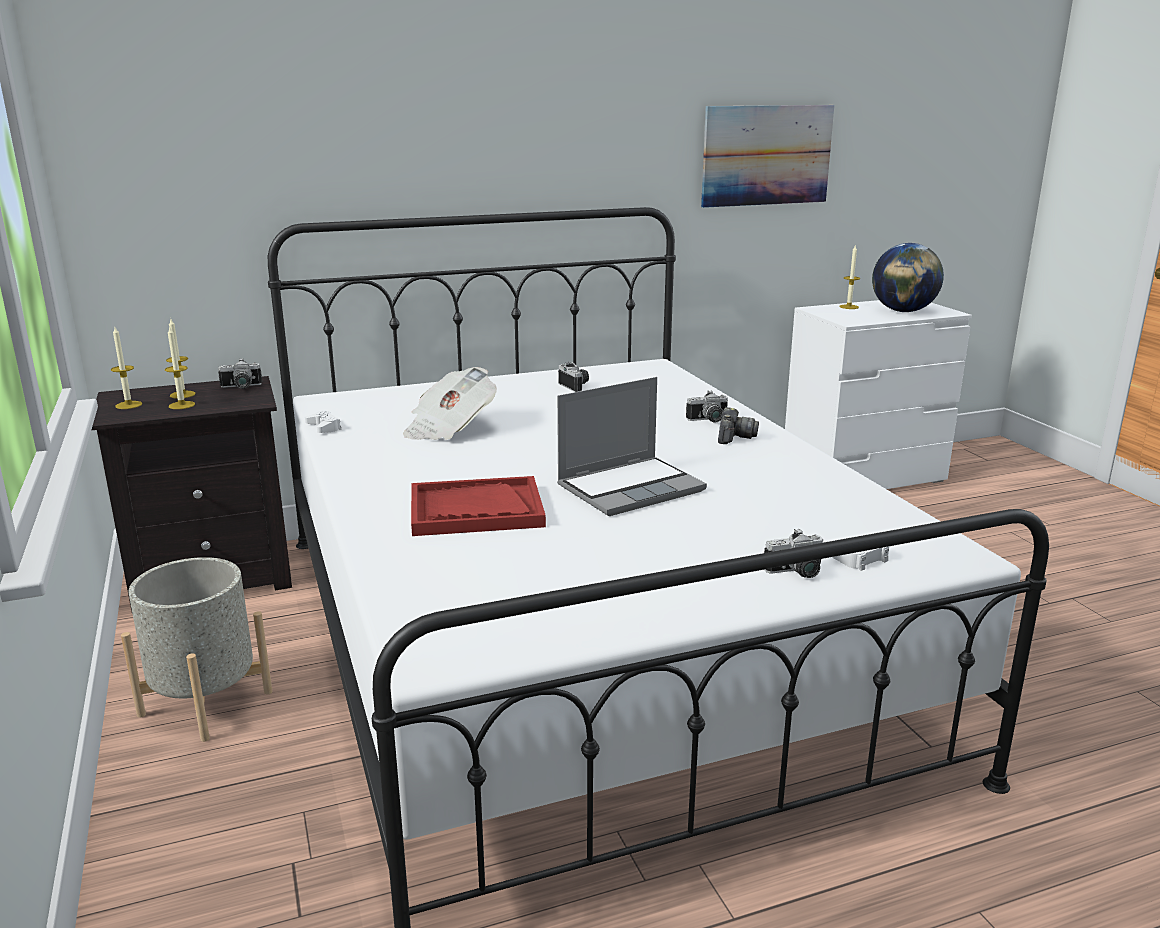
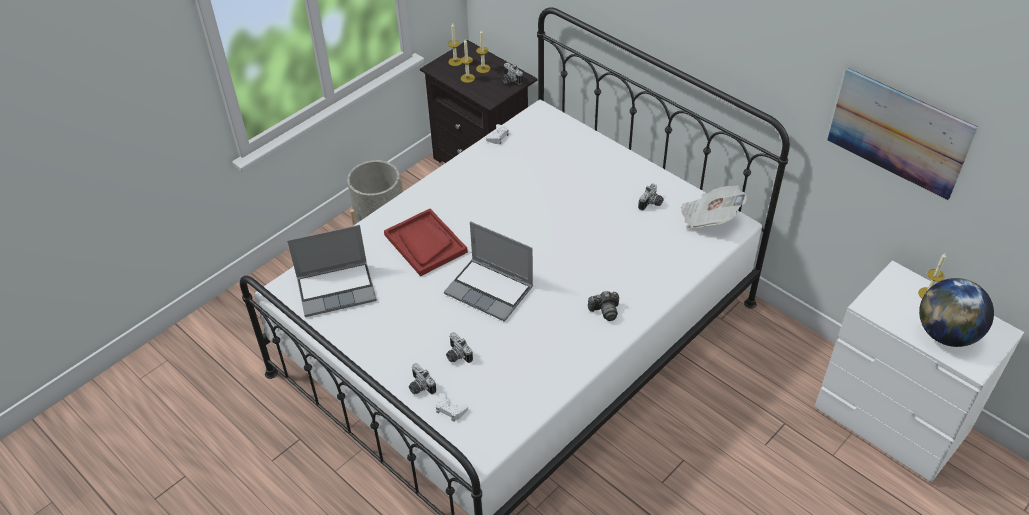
camera: 65 degrees right, 25 degrees up
newspaper [403,367,497,440] -> newspaper moved to [681,185,747,228]
camera [686,390,728,423] -> camera moved to [446,332,473,363]
none -> laptop [287,225,377,317]

